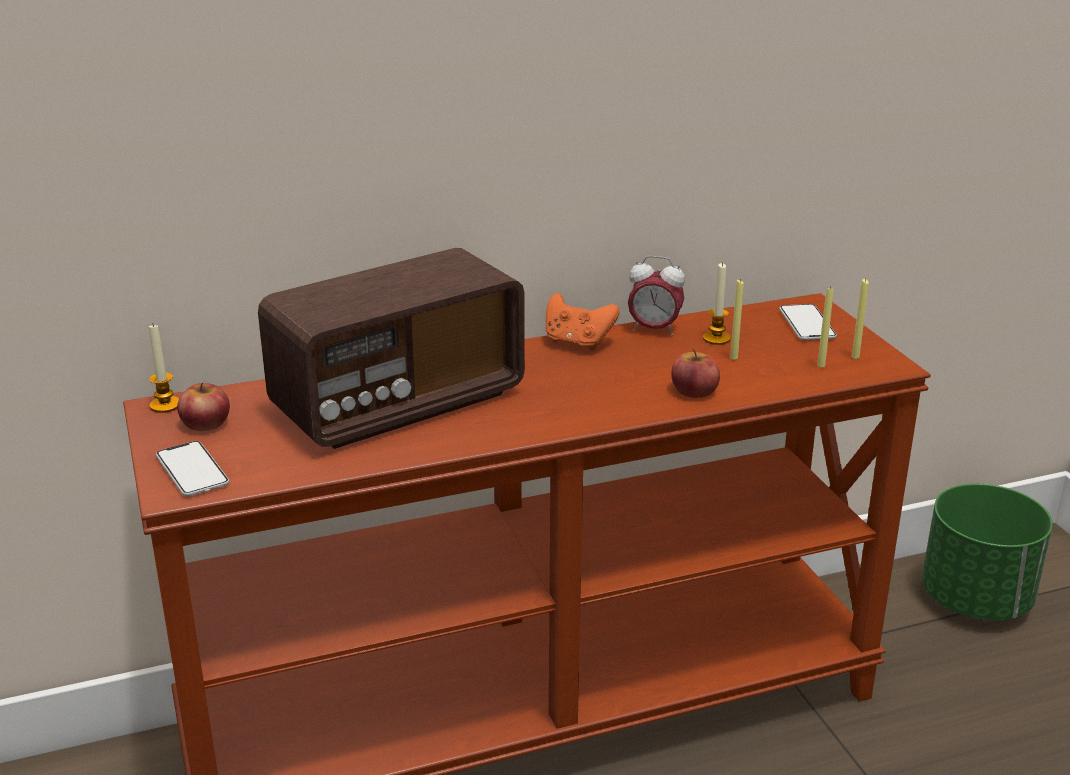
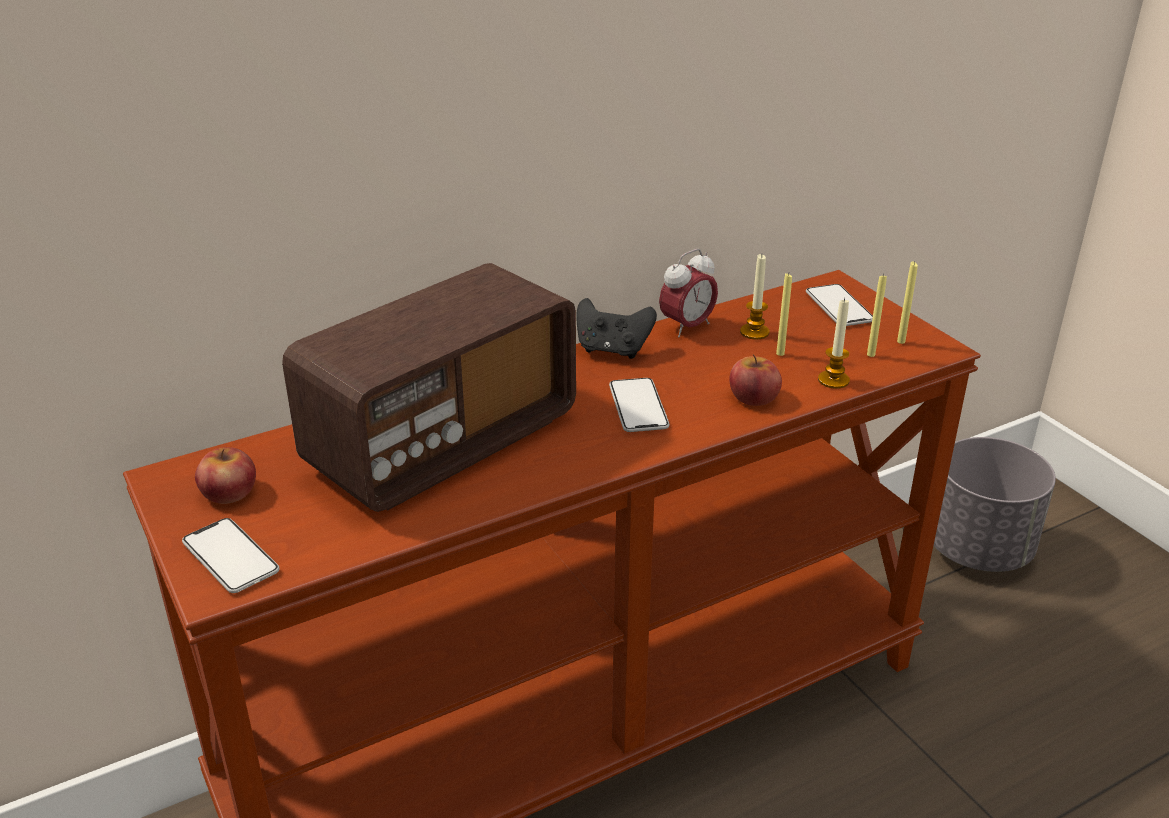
camera: 10 degrees left, 5 degrees up
candle [149,325,179,413] -> candle moved to [818,298,850,389]
orange game controller [546,293,620,351] -> black game controller [576,298,657,359]
alarm clock [628,256,685,336] -> alarm clock turned 45 degrees counterclockwise [659,249,718,337]
green planter [922,484,1053,621] -> grey planter [934,437,1056,572]
none -> phone [609,378,669,432]

